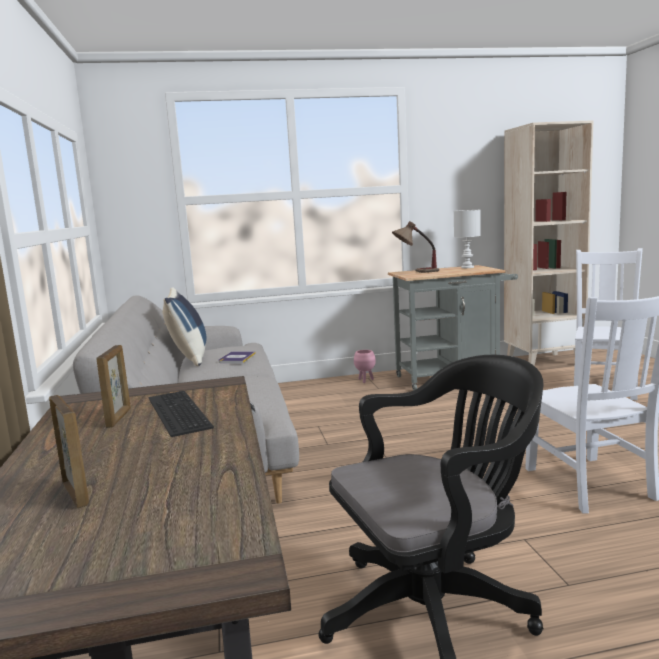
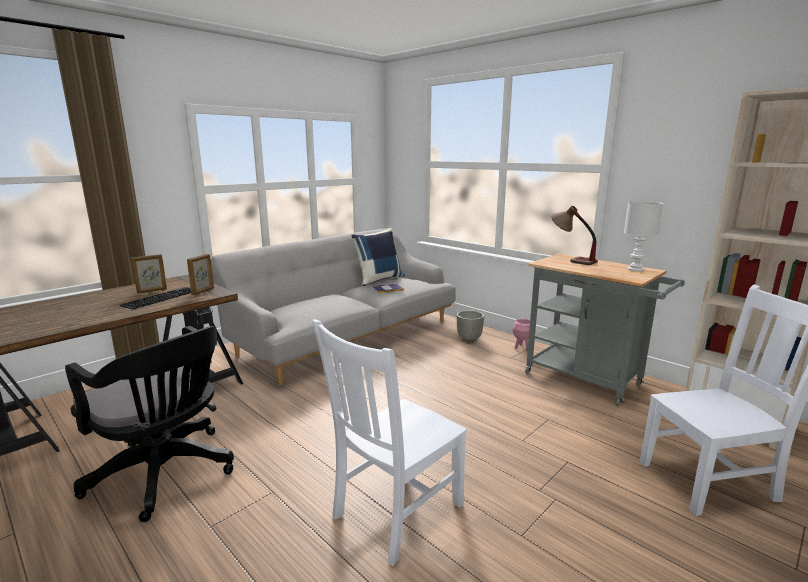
camera: 55 degrees right, 5 degrees up
picture frame [49,395,89,509] -> picture frame moved to [187,254,214,295]
none -> planter [457,310,484,342]

